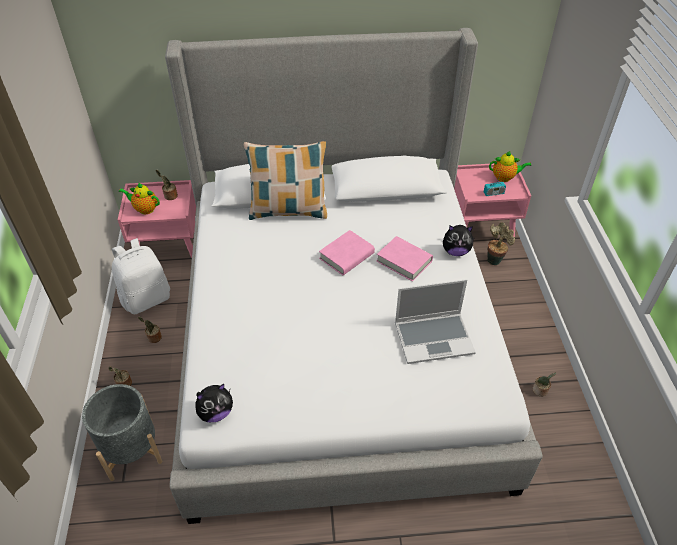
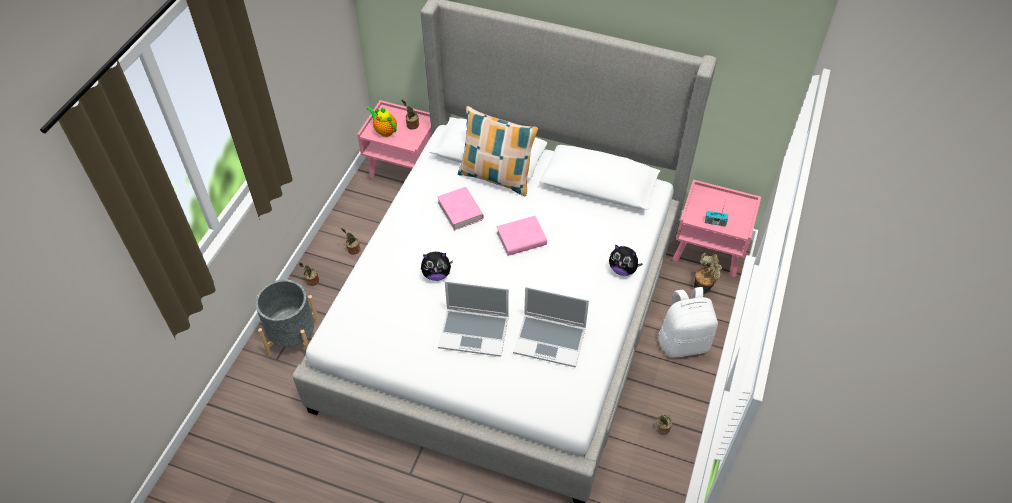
camera: 25 degrees right, 5 degrees up
white backpack [112,238,170,314] -> white backpack moved to [658,287,718,358]
plush toy [195,384,233,422] -> plush toy moved to [421,252,453,281]
pink book [377,236,433,282] -> pink book moved to [437,187,484,231]
teapot [489,151,531,182] -> none
none -> laptop [438,281,509,357]

